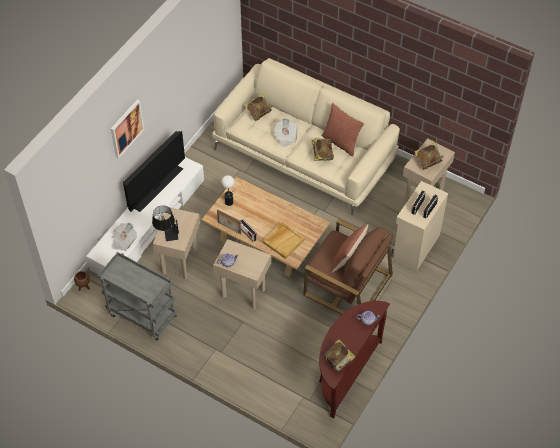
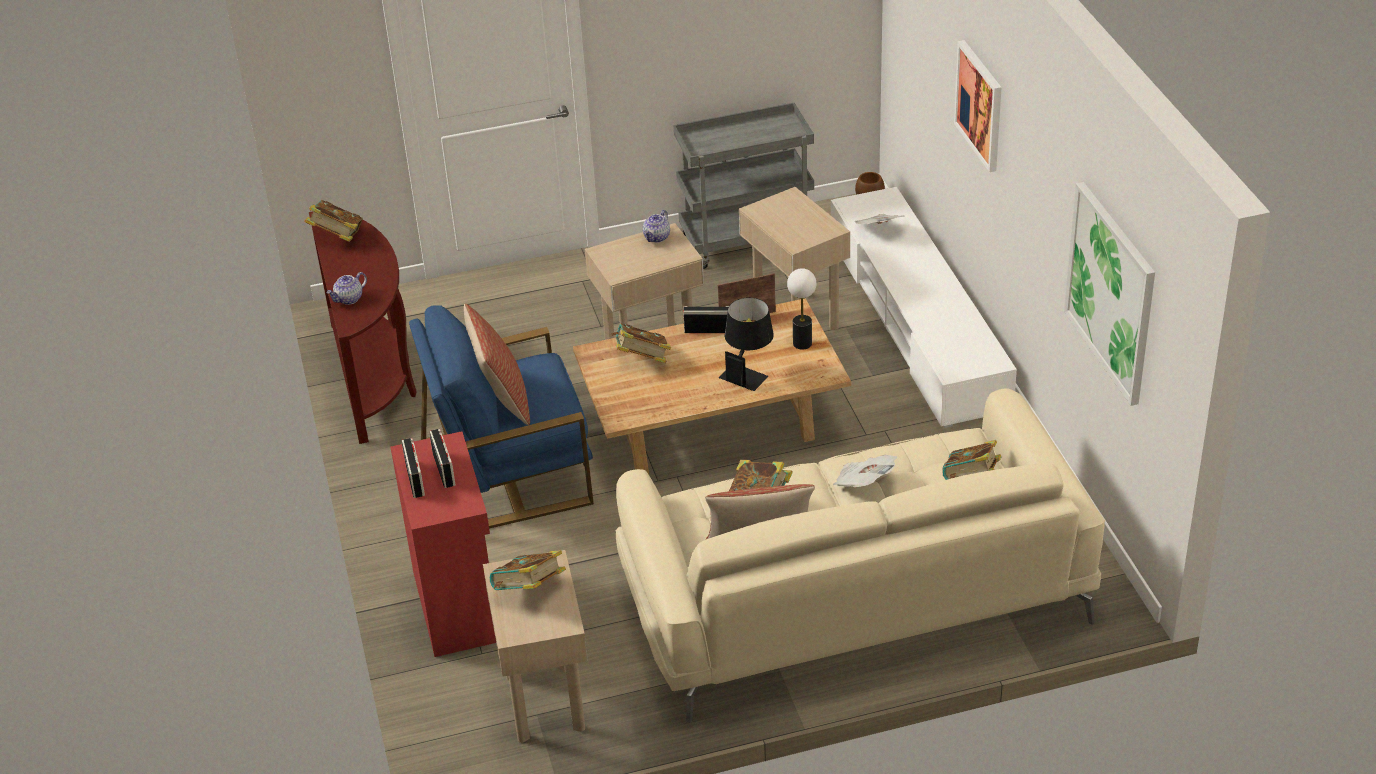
camera: 135 degrees right, 15 degrees down
television [123,131,185,212] -> none
black table lamp [152,205,179,241] -> black table lamp moved to [719,297,774,391]
beige tray [262,222,305,259] -> book [612,324,671,363]
brown armchair [303,219,393,315] -> blue armchair [409,305,594,529]
beige cabinet [391,181,448,271] -> red cabinet [391,431,496,657]
none -> picture [1064,182,1155,406]

